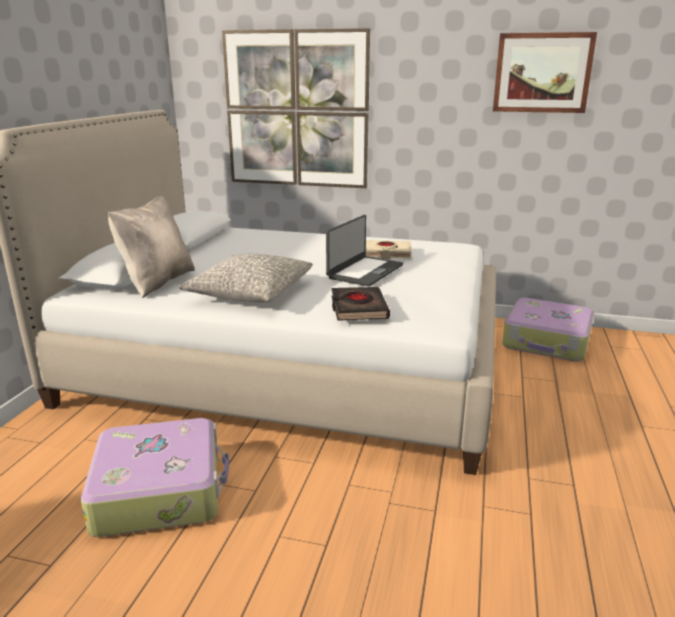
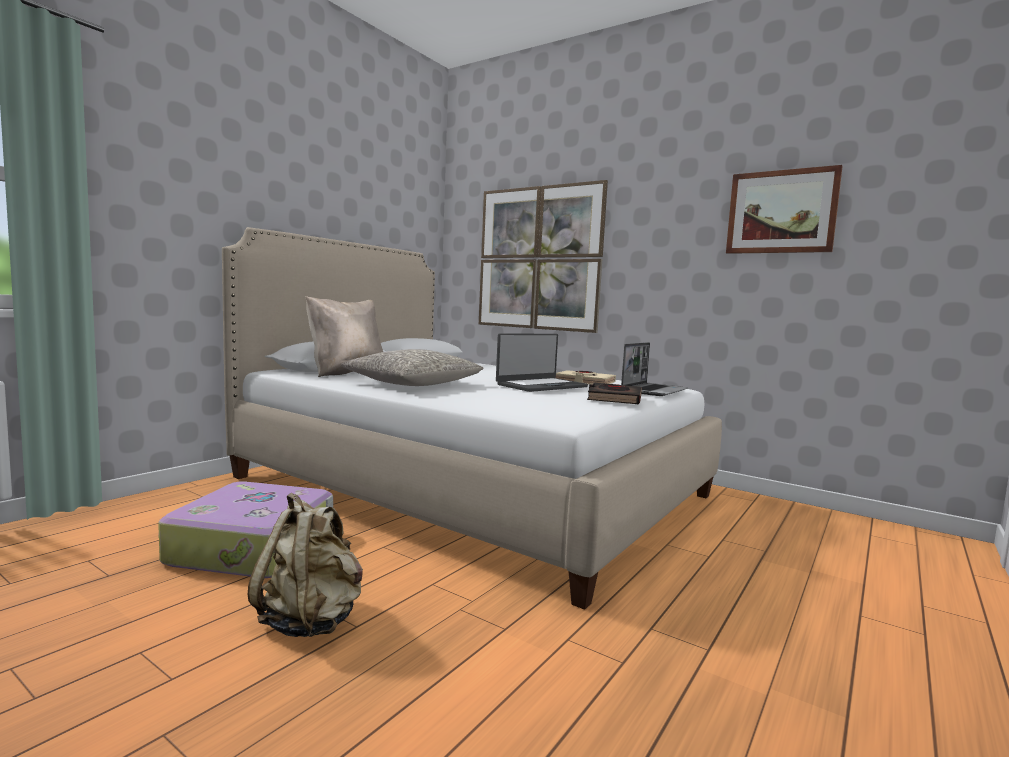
camera: 20 degrees right, 15 degrees down
black book [331,287,390,321] -> black book moved to [587,383,642,404]
suitcase [502,298,594,362] -> none
none -> beige backpack [248,493,363,637]
none -> laptop [621,342,688,396]

